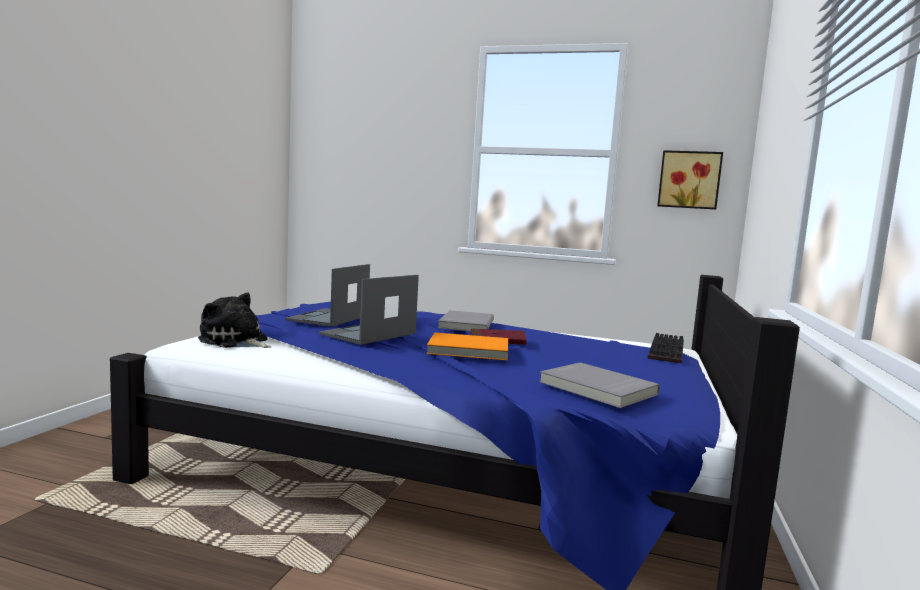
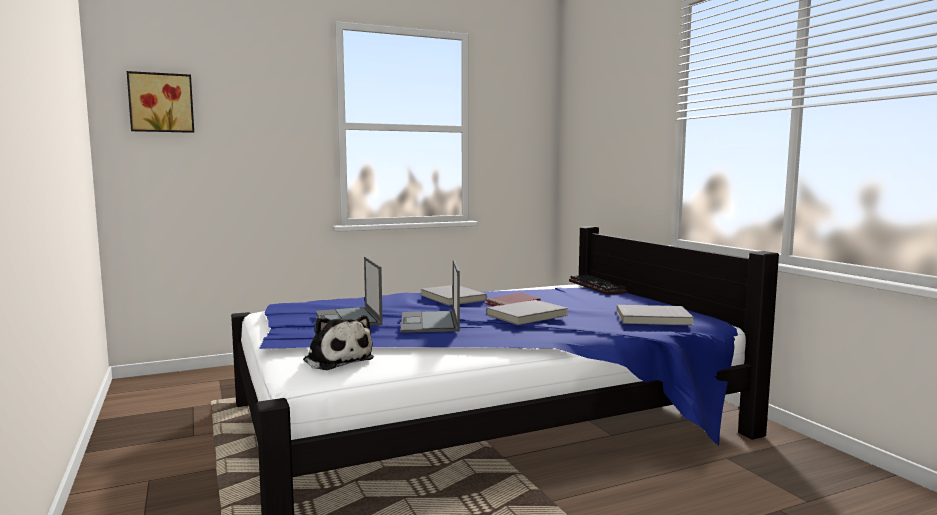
camera: 40 degrees left, 0 degrees up
plush toy [198,292,272,348] -> plush toy turned 120 degrees counterclockwise [303,315,374,370]
orange book [426,333,508,360] -> grey book [486,300,568,325]
picture [657,150,723,209] -> picture moved to [127,71,194,133]

